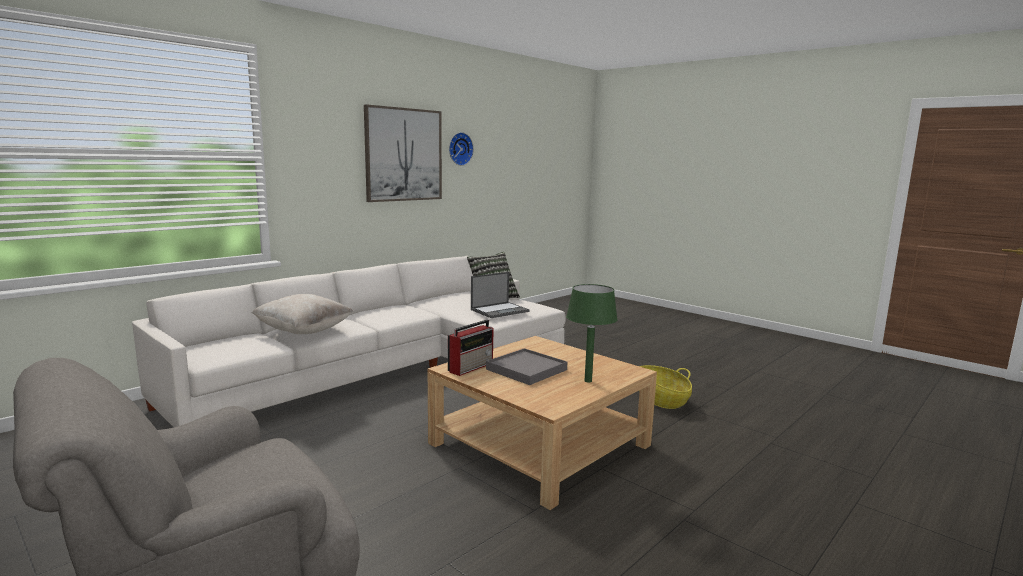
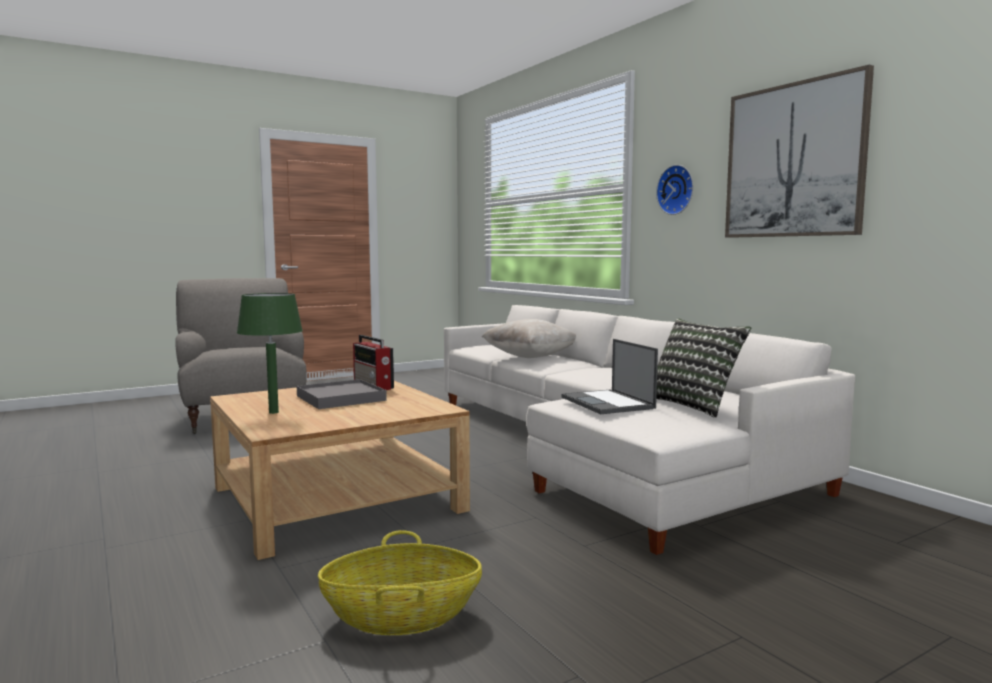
camera: 105 degrees right, 5 degrees down
wall clock [449,132,474,166] -> wall clock moved to [656,165,693,215]

